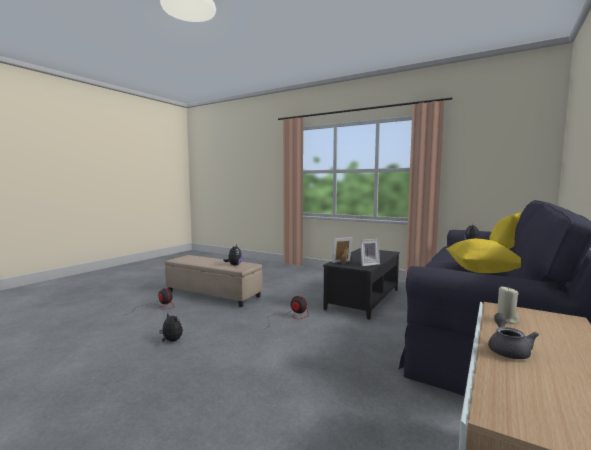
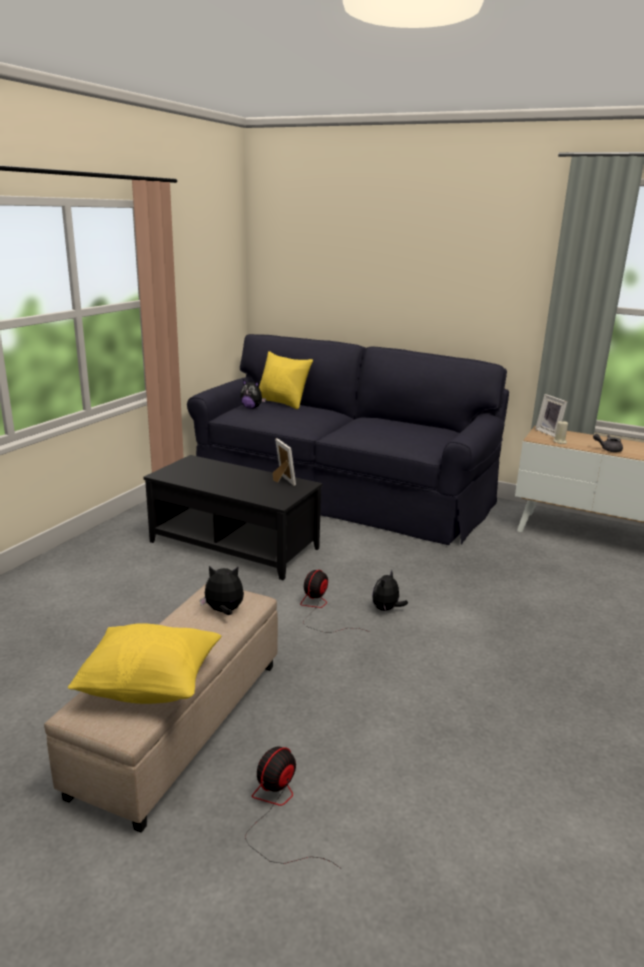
camera: 95 degrees left, 15 degrees up
plush toy [159,313,183,342] -> plush toy moved to [372,570,408,611]
picture frame [332,237,353,264] -> picture frame moved to [535,394,567,437]
yellow pillow [446,239,521,273] -> yellow pillow moved to [68,623,221,704]

